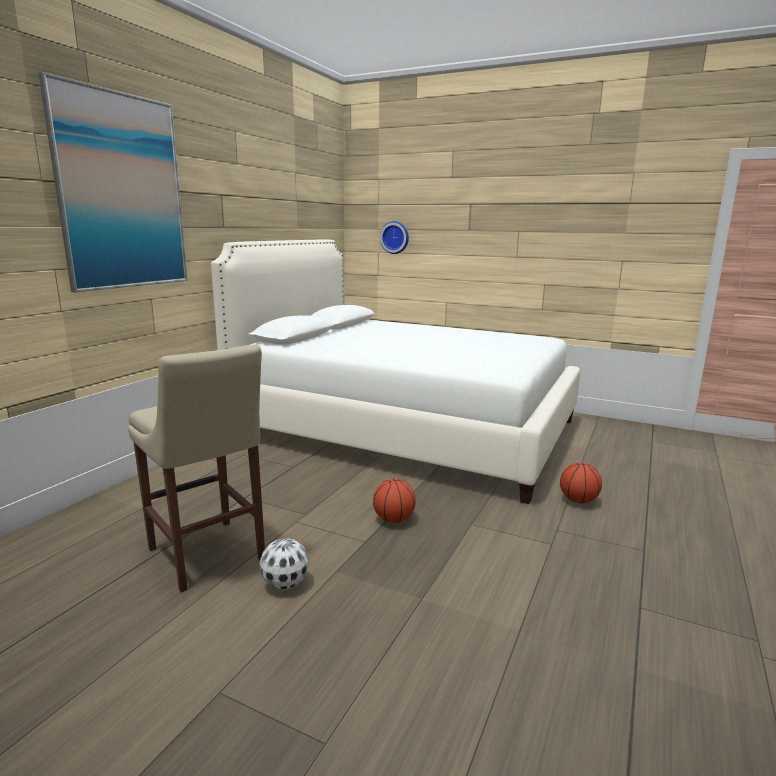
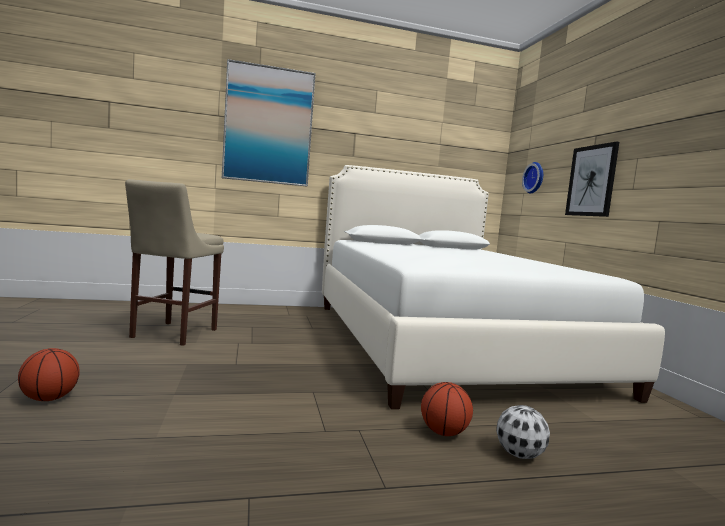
camera: 50 degrees right, 10 degrees down
football [259,538,309,590] -> football moved to [496,405,550,459]
basketball [373,478,416,523] -> basketball moved to [18,348,80,401]
none -> picture [565,141,619,217]

